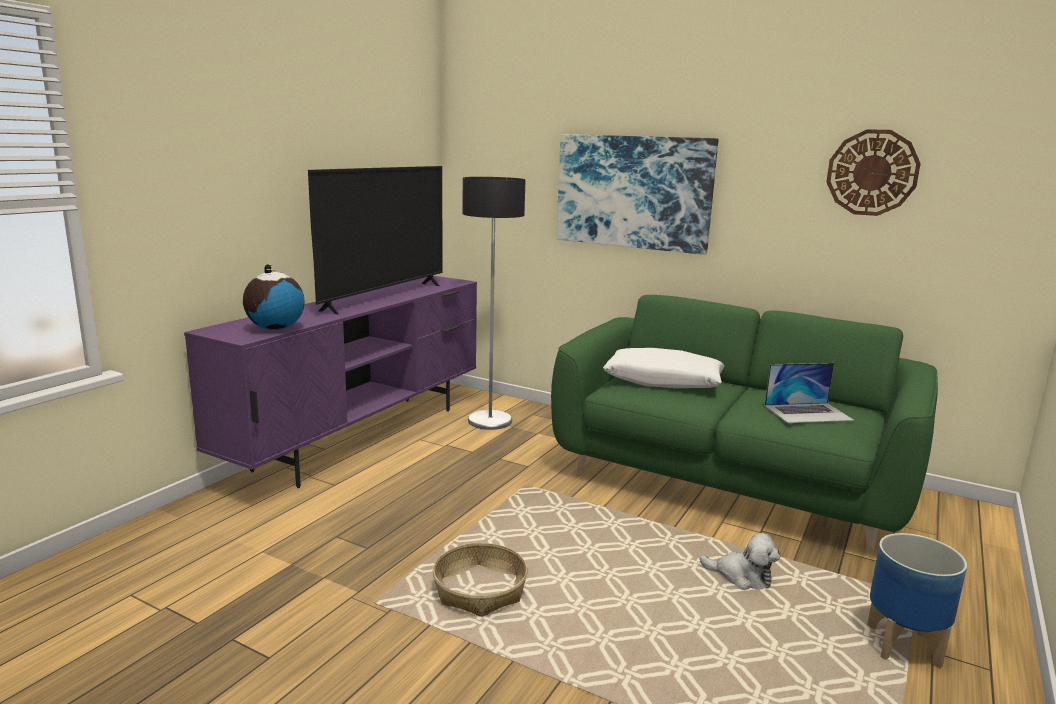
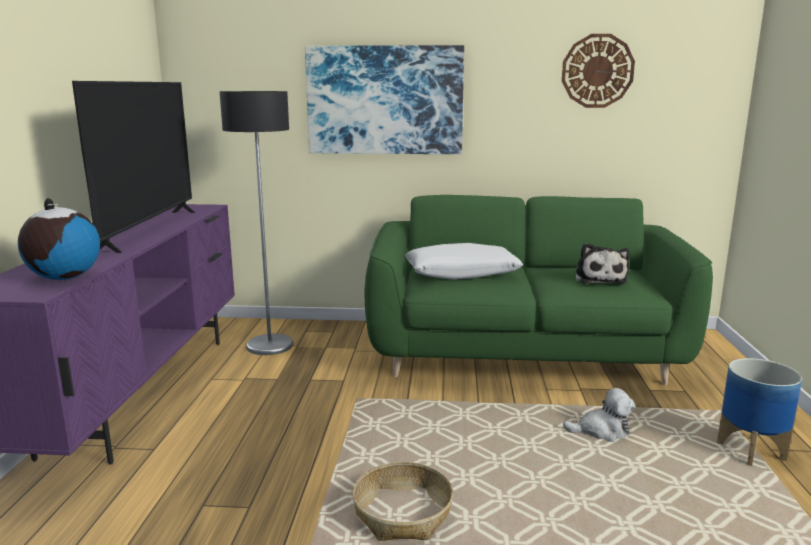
camera: 25 degrees left, 0 degrees up
laptop [765,363,854,423] -> plush toy [575,243,630,284]

